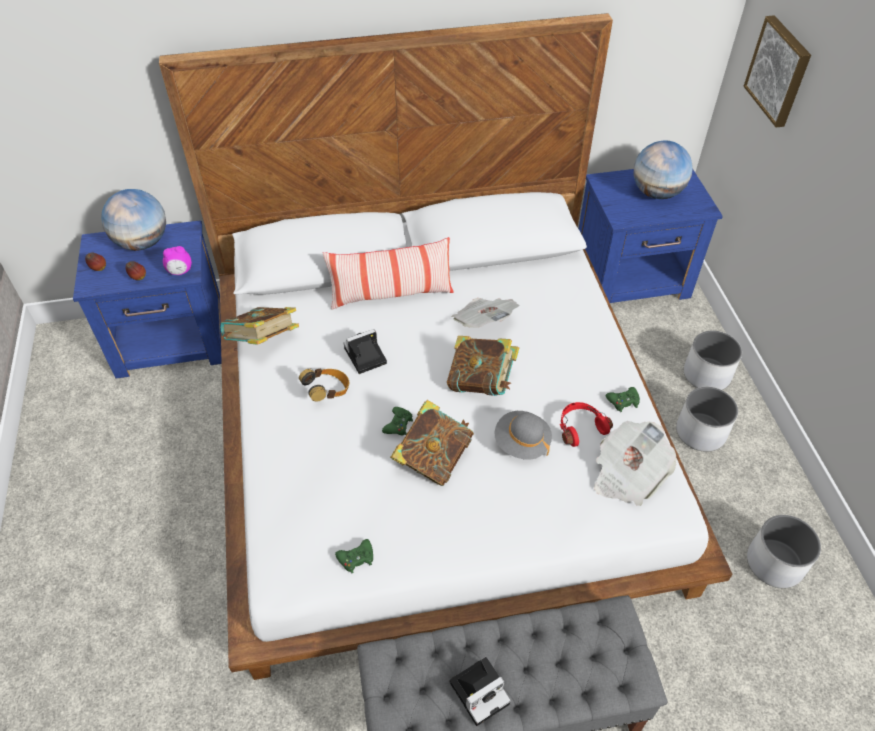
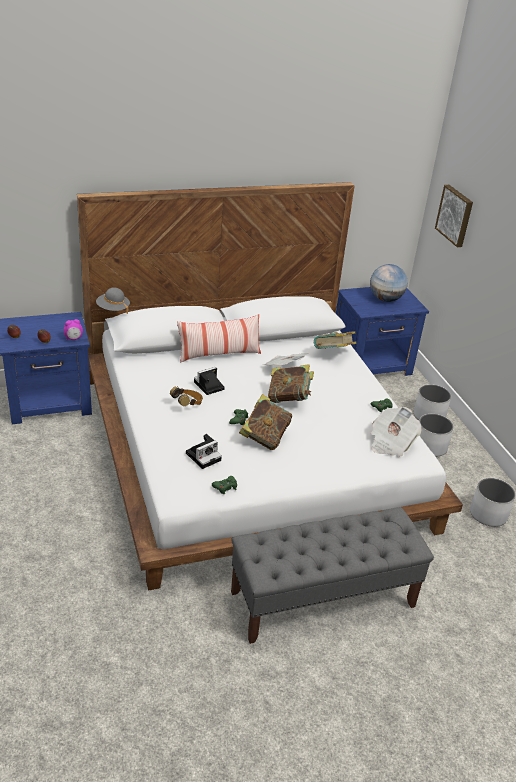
camera: 10 degrees left, 15 degrees down
globe [101,189,166,251] -> none
book [220,307,299,345] -> book moved to [314,331,356,349]
camera [450,657,511,726] -> camera moved to [186,434,222,469]
grey hat [494,411,552,460] -> grey hat moved to [96,287,130,314]
red headphones [560,402,613,447] -> none

